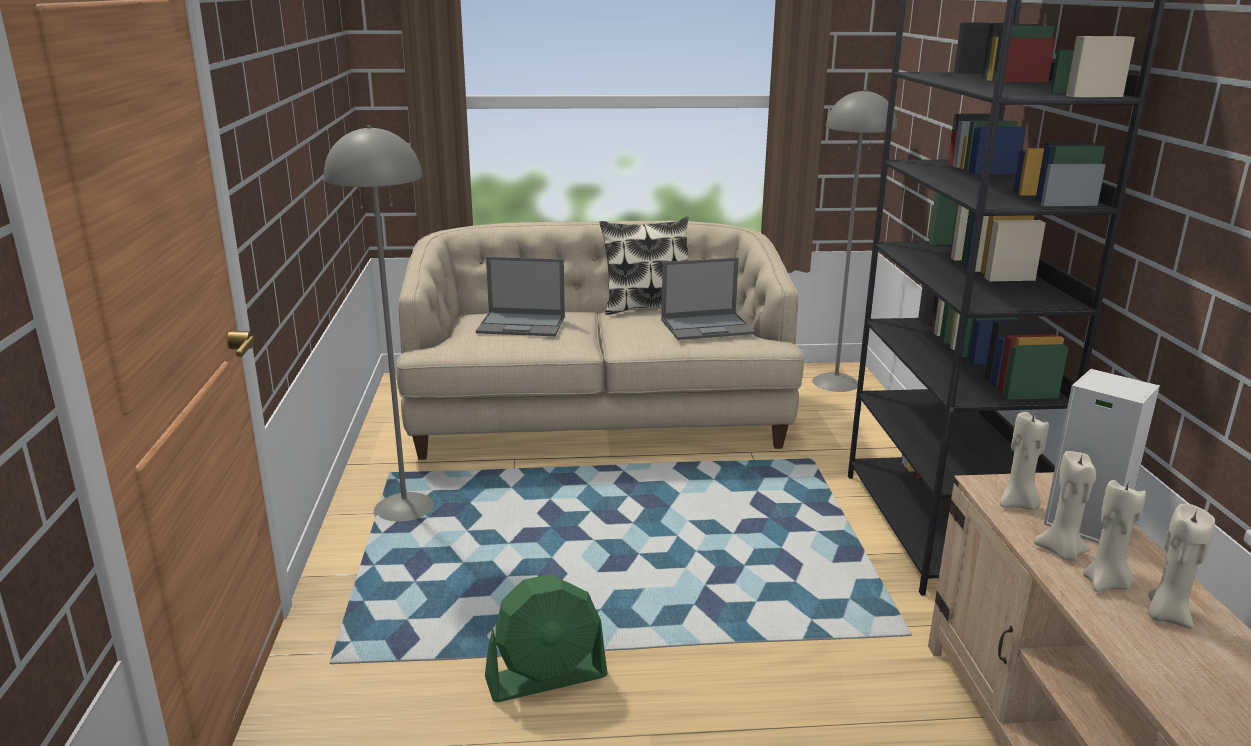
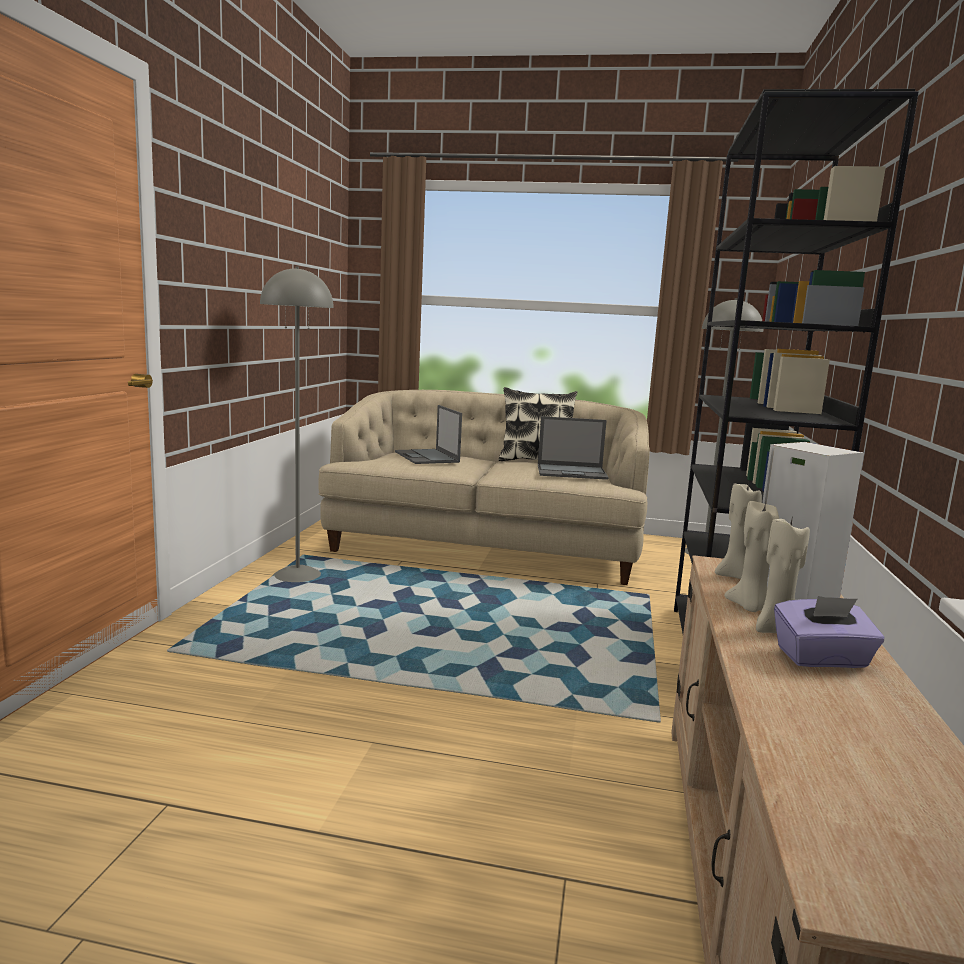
camera: 15 degrees right, 10 degrees down
laptop [476,257,565,336] -> laptop turned 45 degrees clockwise [395,405,462,464]
green fan [485,574,608,702] -> none
beige candle [1147,503,1215,629] -> purple tissue box [774,596,884,668]

